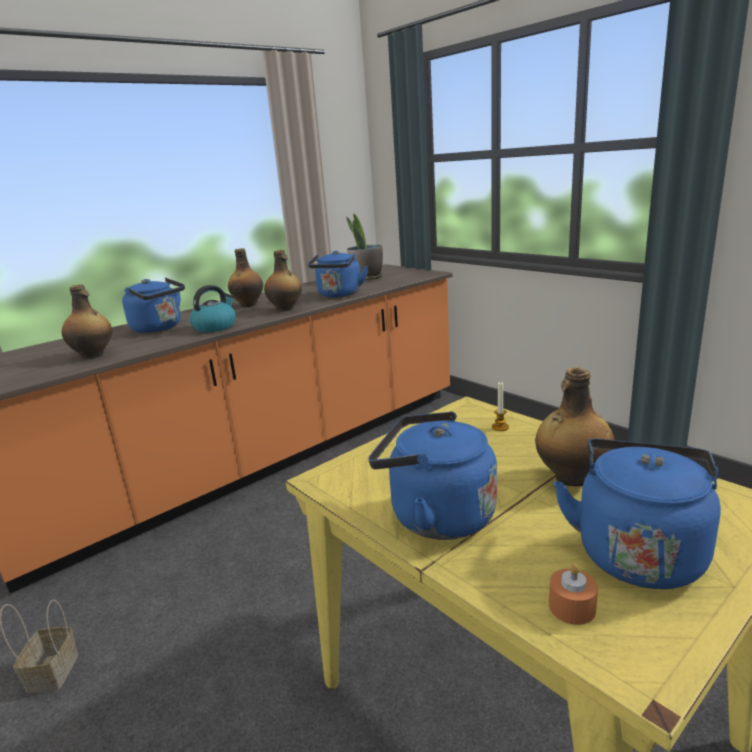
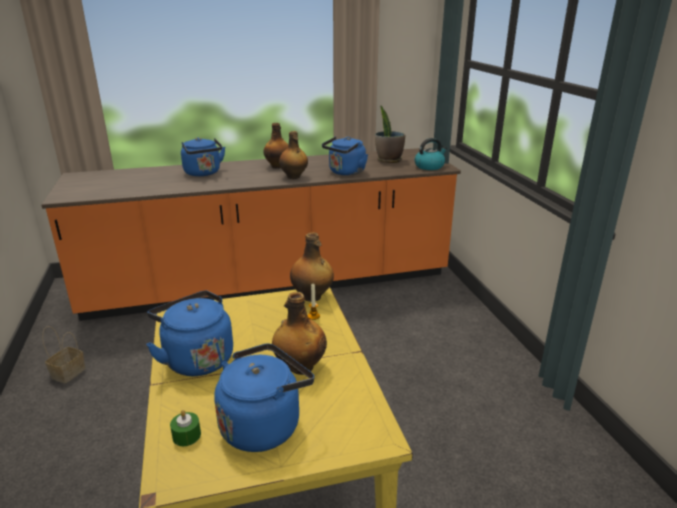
camera: 25 degrees right, 5 degrees up
bottle [62,284,112,359] -> bottle moved to [290,232,334,302]
kettle [190,285,236,332] -> kettle moved to [414,138,447,170]
orange candle [549,563,598,625] -> green candle [170,410,201,446]

